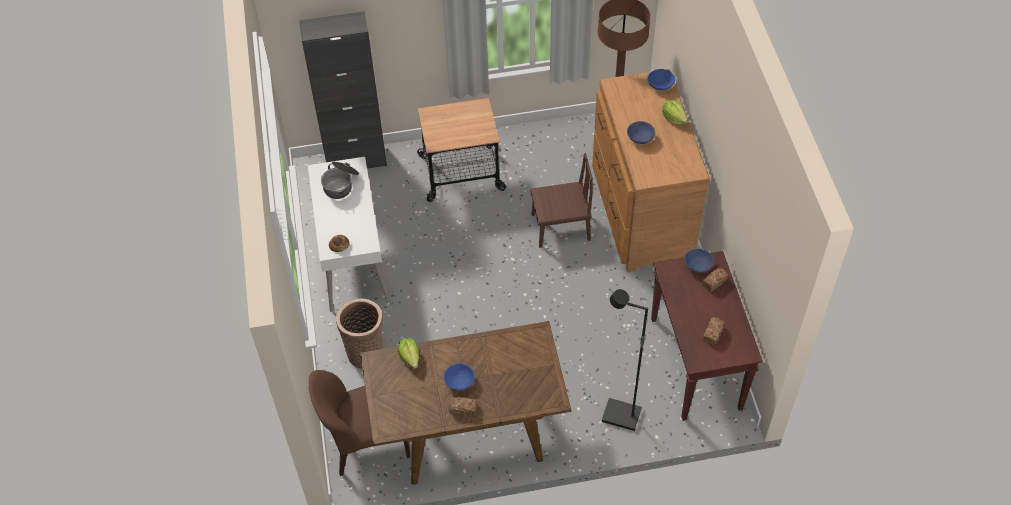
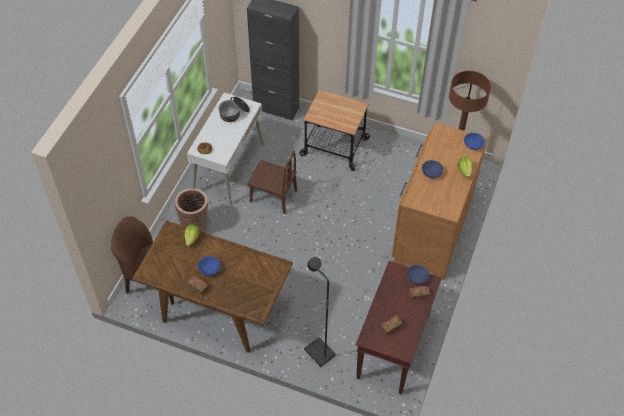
camera: 30 degrees right, 0 degrees up
brown chair [530,153,593,248] -> brown chair moved to [247,151,297,214]

